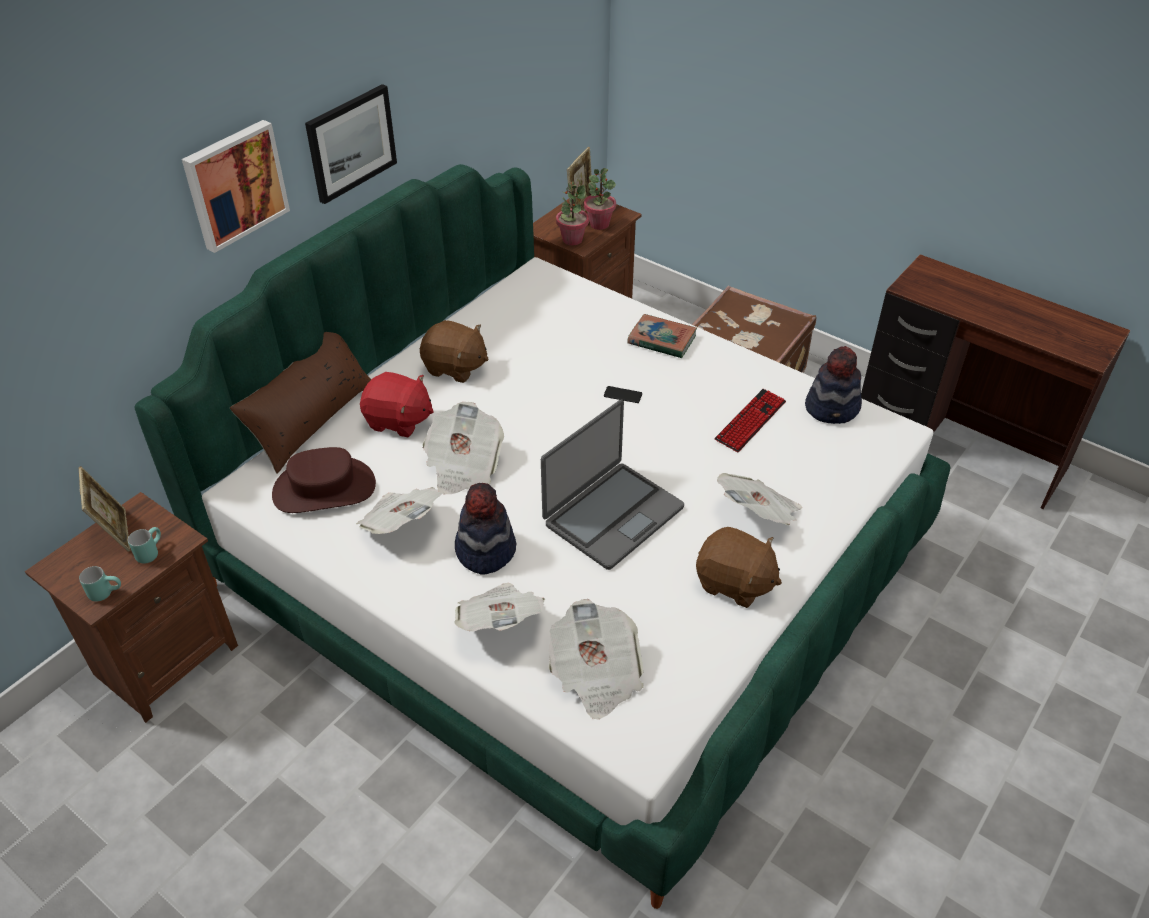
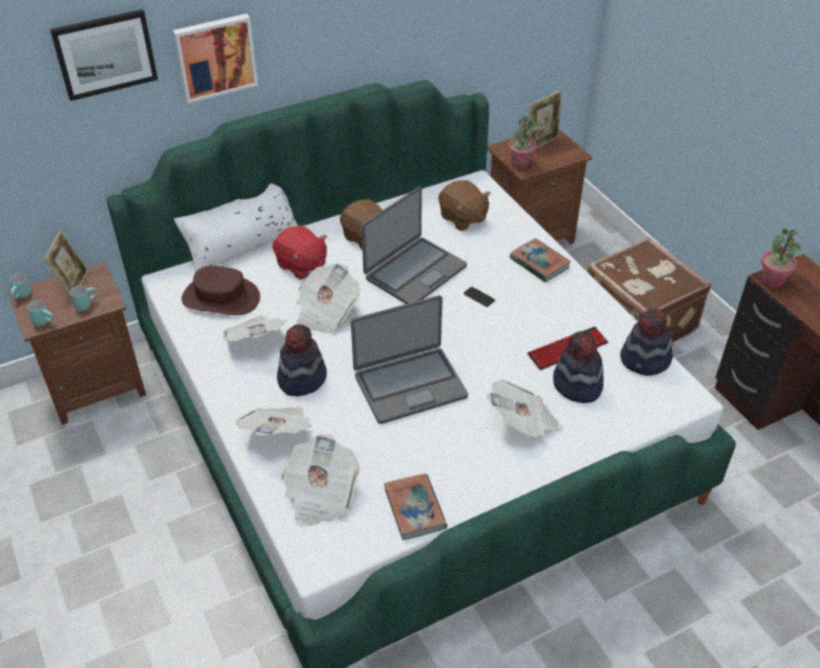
camera: 25 degrees right, 0 degrees up
brown pillow [230,332,371,474] -> white pillow [174,183,298,272]
picture [305,84,397,204] -> picture moved to [50,9,158,101]
potted plant [584,168,616,230] -> potted plant moved to [761,229,802,288]
brown plush toy [696,527,782,608] -> brown plush toy moved to [438,180,491,231]
none -> turquoise mug [9,273,31,299]
none -> laptop [361,186,467,304]
none -> book [384,474,447,540]
none -> hat [553,331,604,403]

